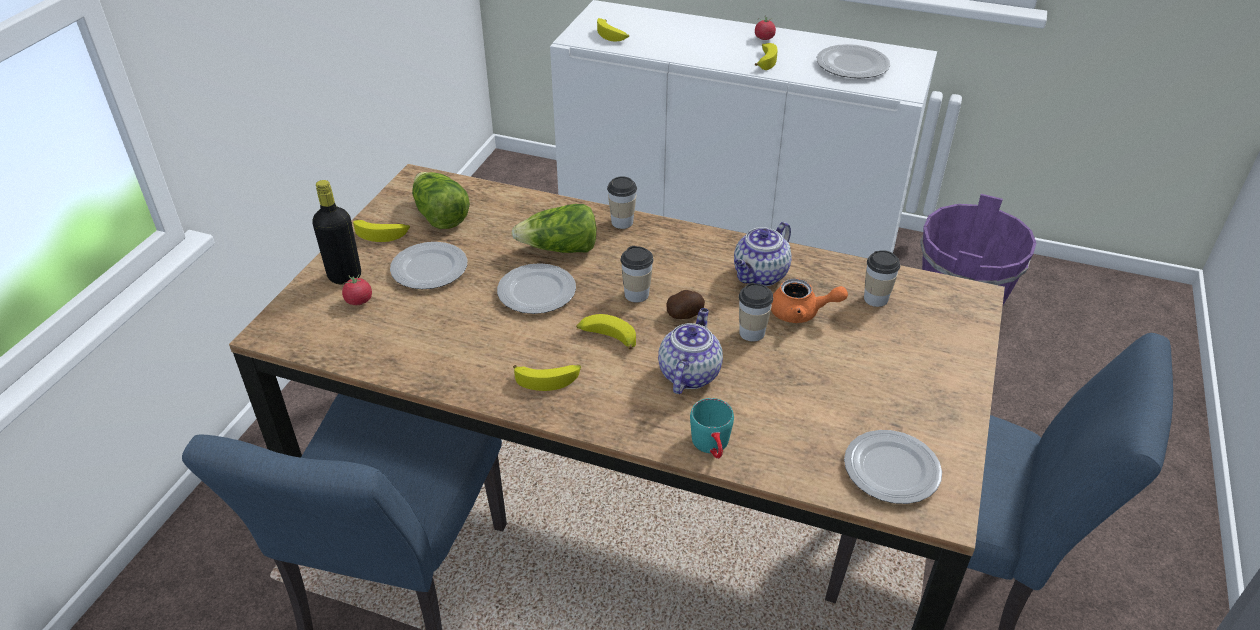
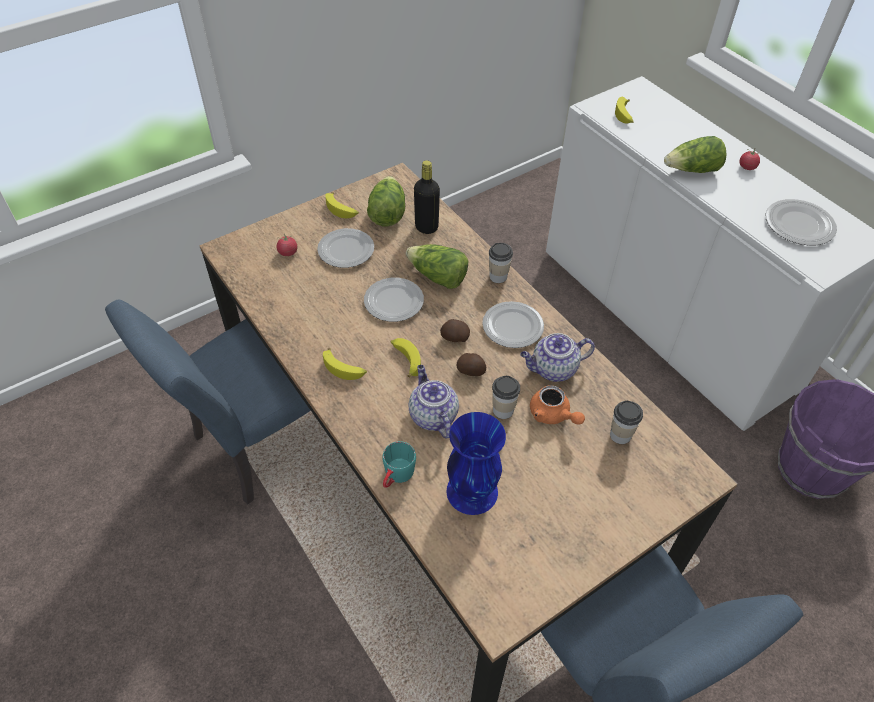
camera: 35 degrees right, 10 degrees up
black bottle [312,180,361,284] -> black bottle moved to [414,160,440,234]
cup [621,246,653,302] -> potato [440,319,470,342]
teapot [658,308,723,394] -> teapot turned 75 degrees counterclockwise [409,365,459,439]
banana [755,43,778,70] -> none
plate [844,430,942,504] -> plate moved to [482,301,544,348]
none -> blue vase [447,412,506,515]
none -> lettuce [664,136,727,173]

